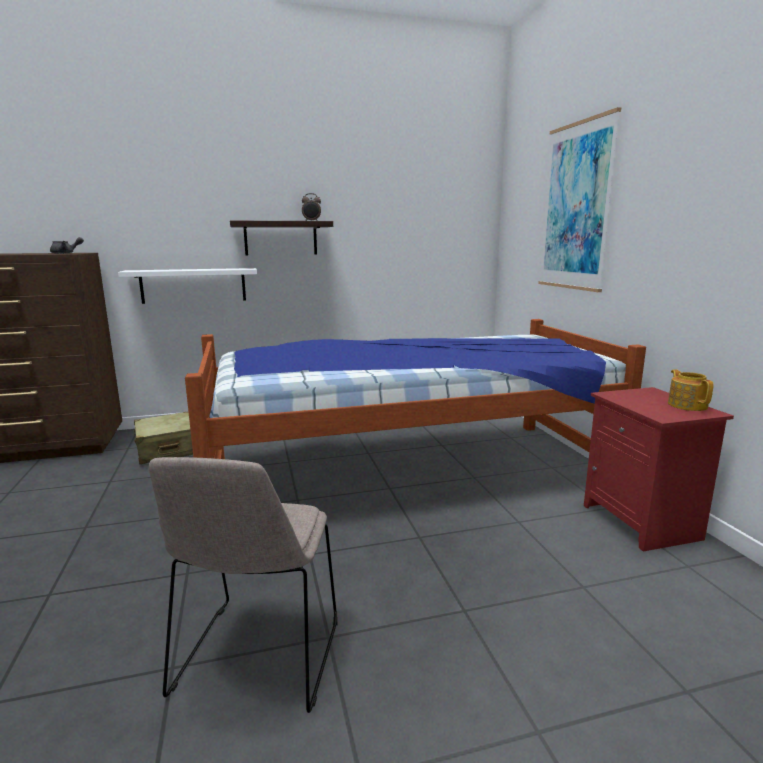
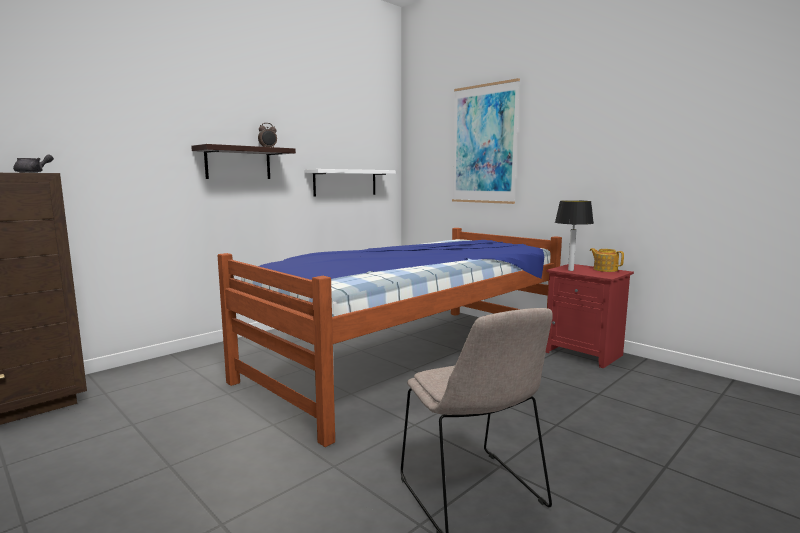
camera: 30 degrees left, 5 degrees down
white shelf [118,268,257,304] -> white shelf moved to [304,169,396,197]
beige suitcase [133,411,193,464] -> none
none -> table lamp [555,200,594,271]

